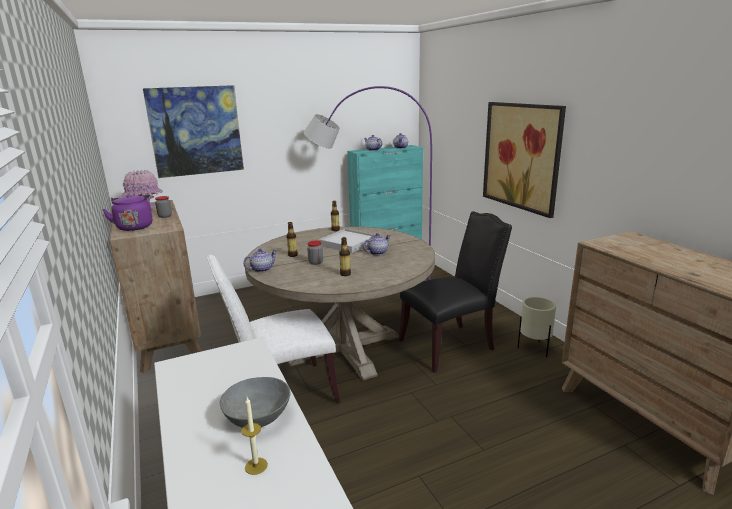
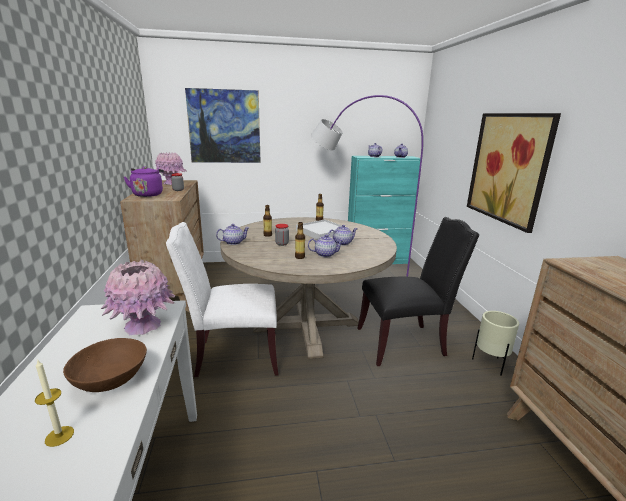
camera: 15 degrees right, 0 degrees up
grey bowl [220,377,291,428] -> brown bowl [63,338,147,392]
none -> pink vase [101,260,175,336]
none -> teapot [308,235,344,257]

